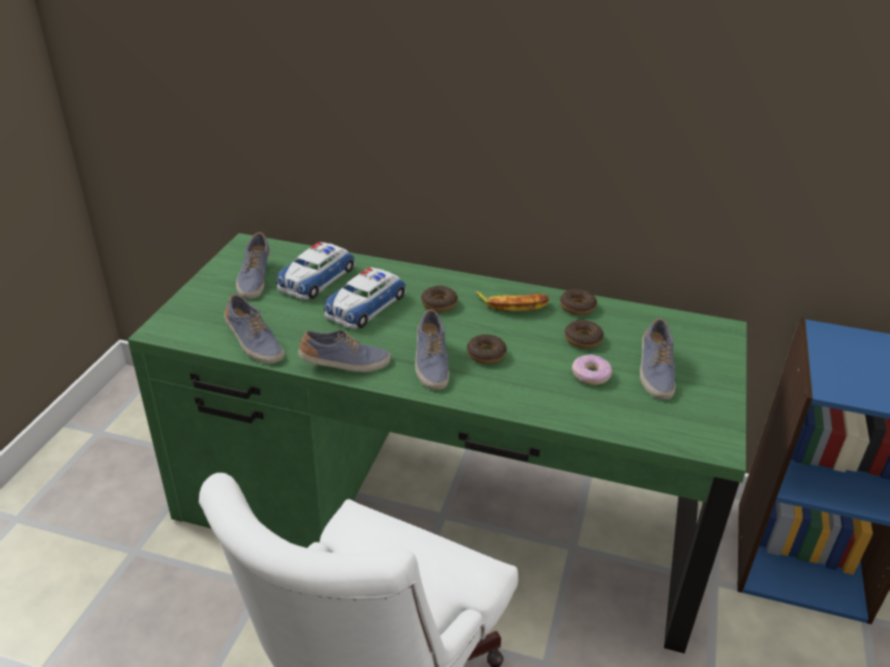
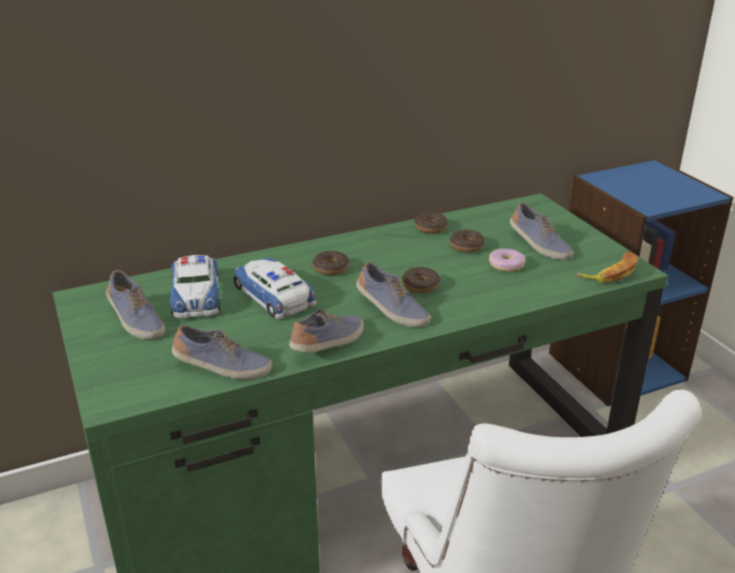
camera: 40 degrees left, 5 degrees down
toy car [324,267,407,329] -> toy car turned 150 degrees clockwise [234,257,317,320]
banana [475,291,550,312] -> banana moved to [575,252,639,283]

